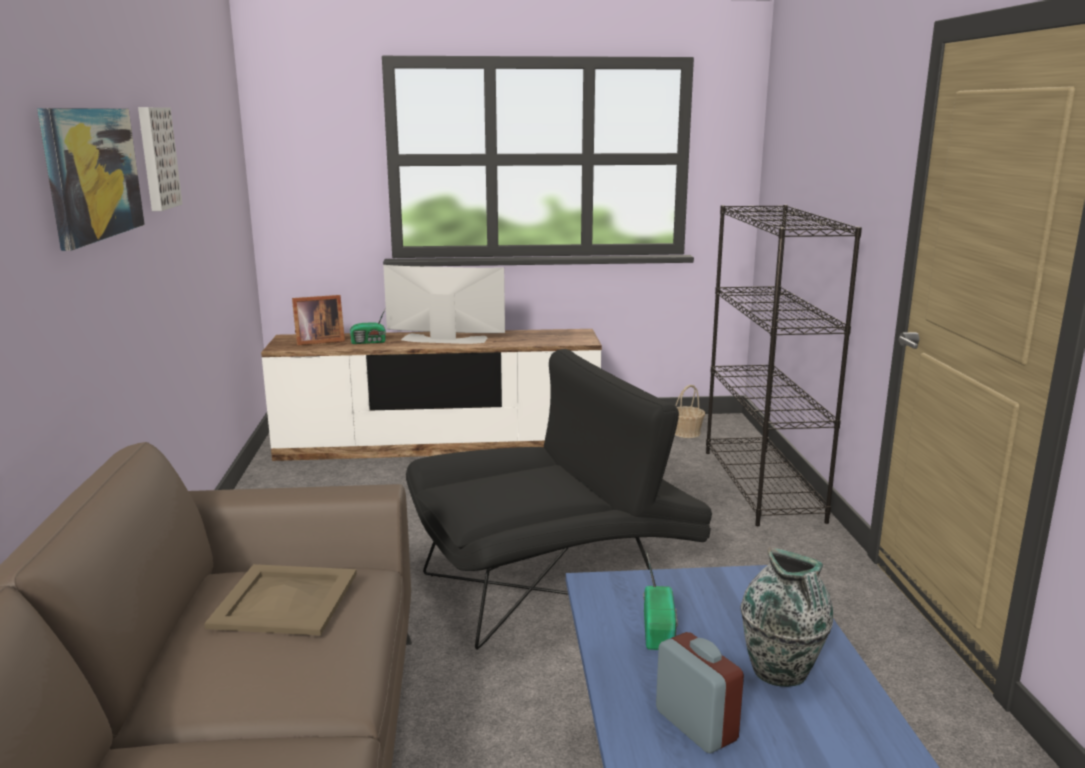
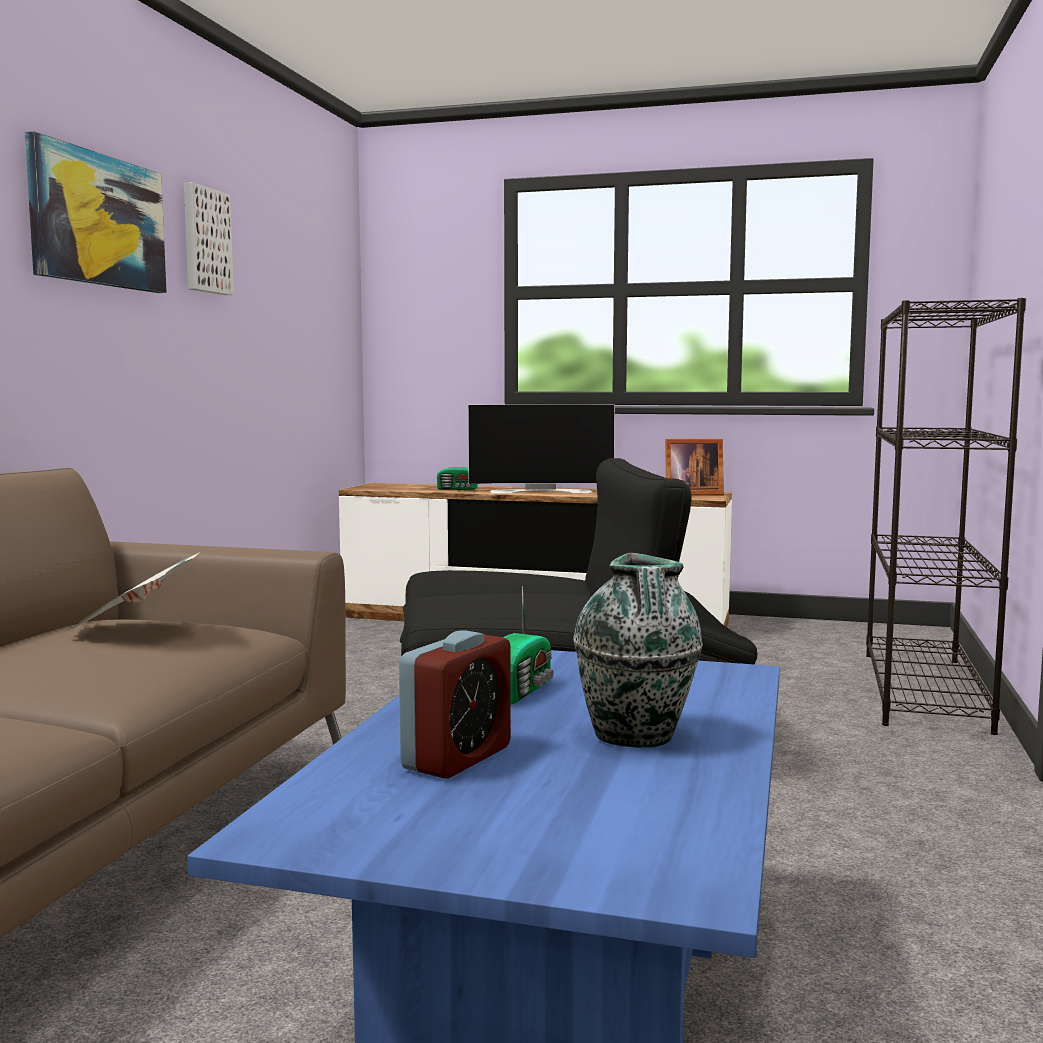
camera: 20 degrees right, 10 degrees down
beige tray [204,564,357,636] -> newspaper [67,552,200,631]
picture frame [292,295,345,345] -> picture frame moved to [665,439,724,496]
television [383,265,505,344] -> television turned 150 degrees clockwise [468,405,615,494]
alarm clock [656,632,744,753] -> alarm clock turned 45 degrees clockwise [399,631,511,779]
basket [675,385,705,438] -> none

